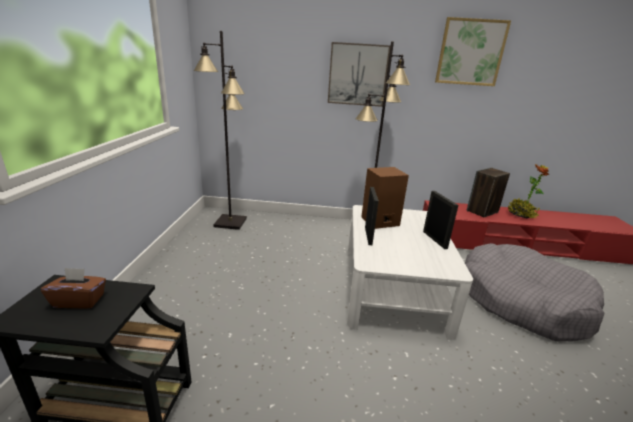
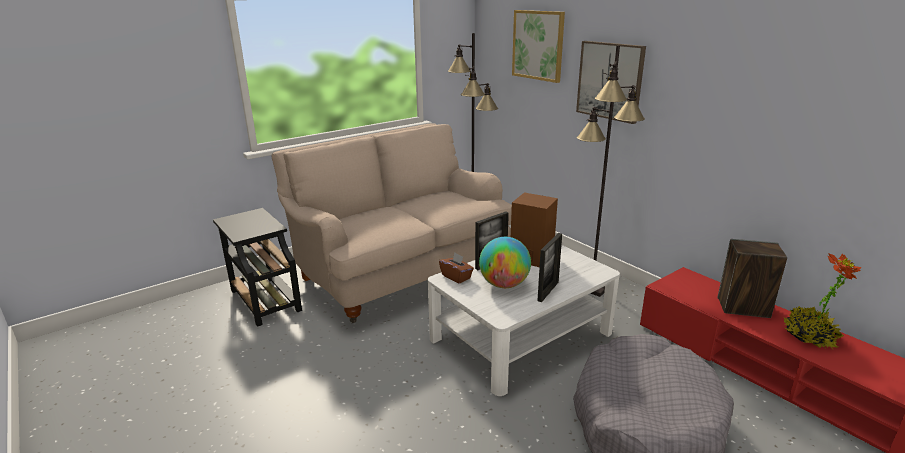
camera: 50 degrees right, 0 degrees up
brown tissue box [41,268,106,309] -> brown tissue box moved to [439,252,474,284]
picture [435,17,511,86] -> picture moved to [512,10,565,83]
none -> beige sofa [272,123,512,323]
none -> globe [479,237,531,288]

